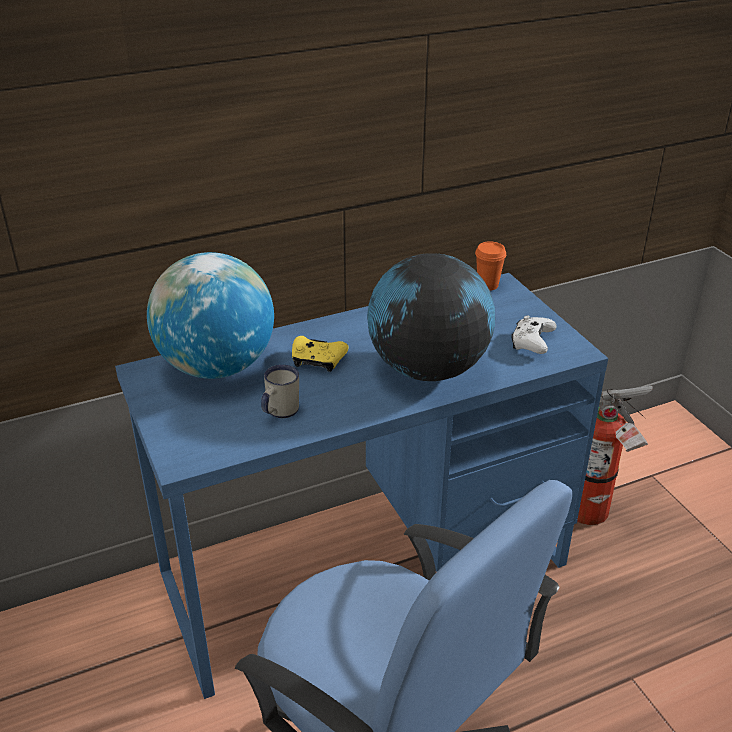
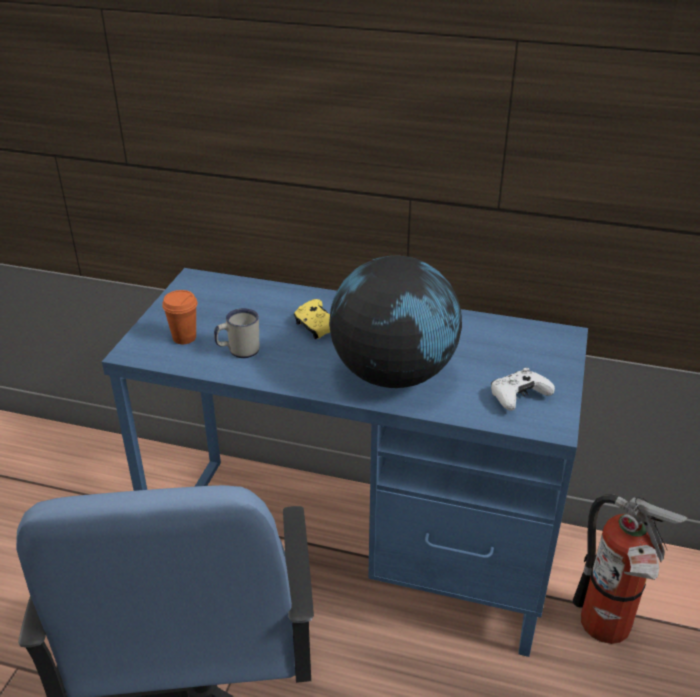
camera: 40 degrees right, 0 degrees up
globe [147,252,274,379] -> none
orange cup [475,241,506,291] -> orange cup moved to [162,290,198,344]

